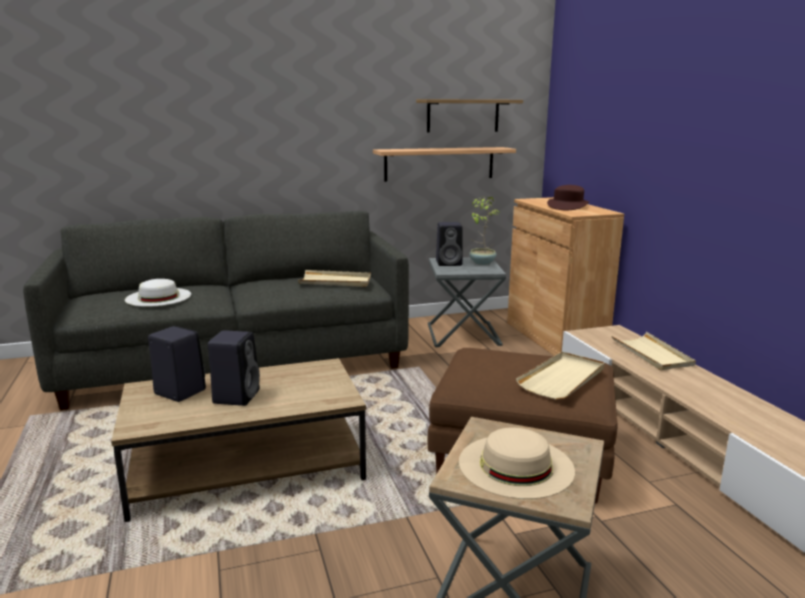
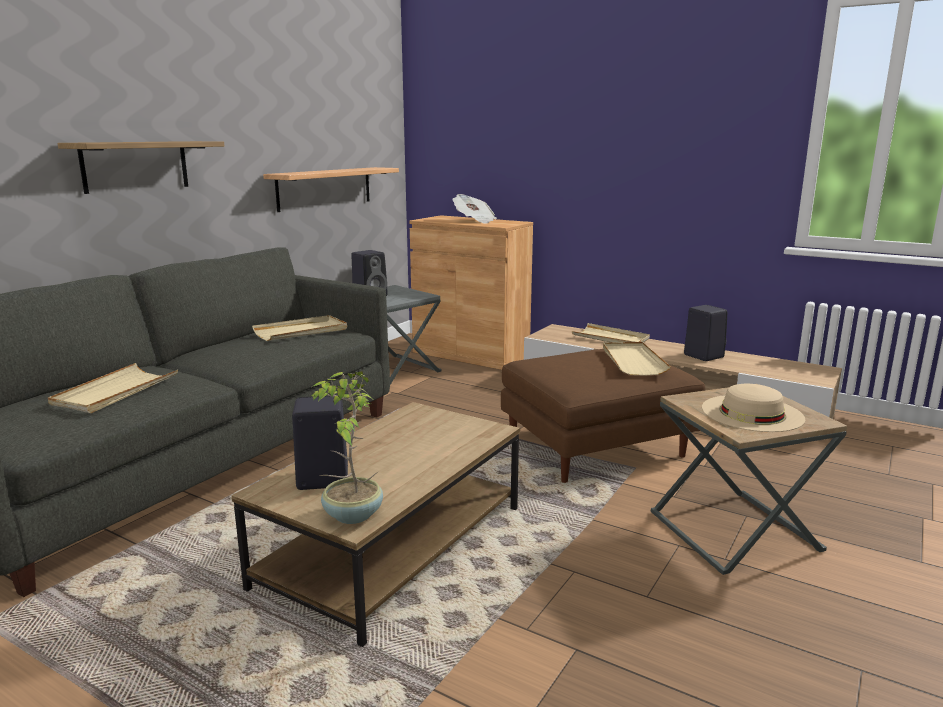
camera: 40 degrees left, 0 degrees up
white hat [125,279,191,307] -> beige tray [48,363,178,413]
black speaker [208,330,260,406] -> black speaker moved to [684,305,727,361]
shelf [416,99,523,132] -> shelf moved to [57,141,224,194]
potted plant [469,196,500,265] -> potted plant moved to [311,371,383,524]
brown hat [547,185,589,210] -> newspaper [452,194,497,224]

